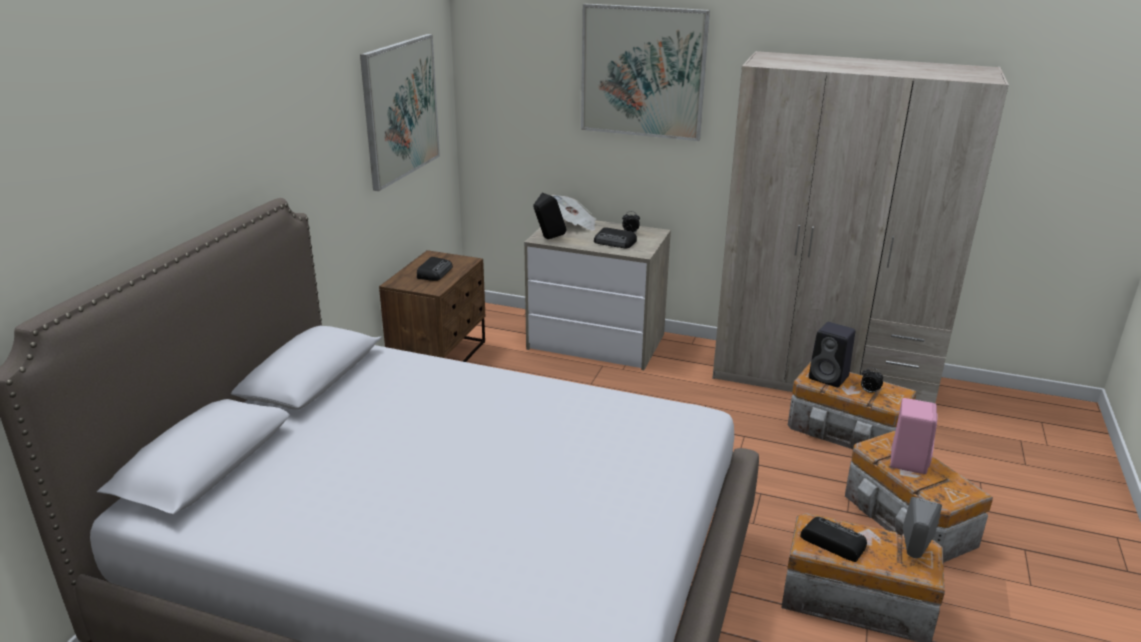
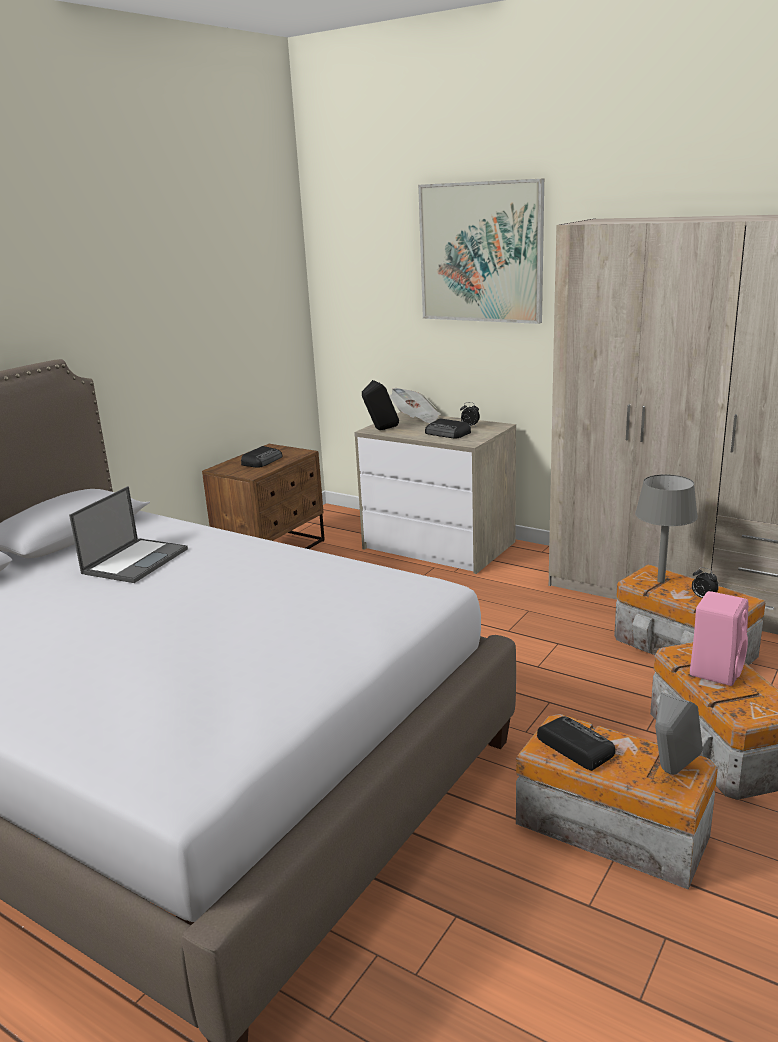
camera: 15 degrees right, 5 degrees down
picture [360,34,440,191] -> none
black speaker [809,322,855,387] -> grey table lamp [635,474,698,583]
none -> laptop [69,486,188,583]

